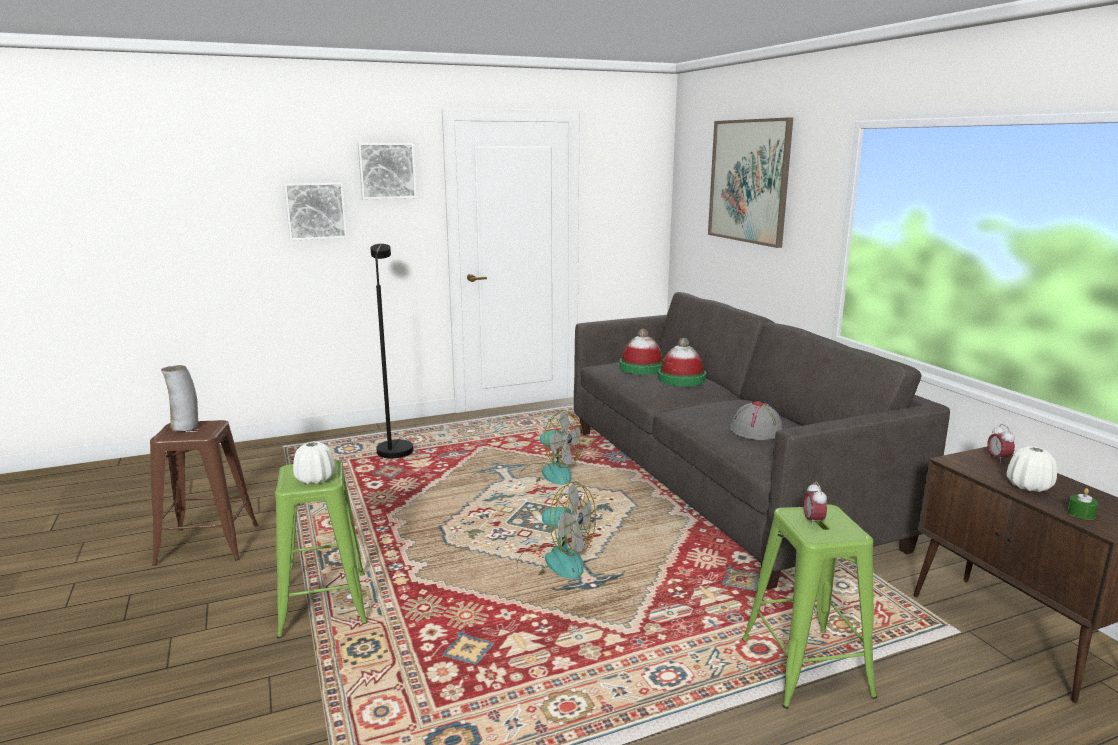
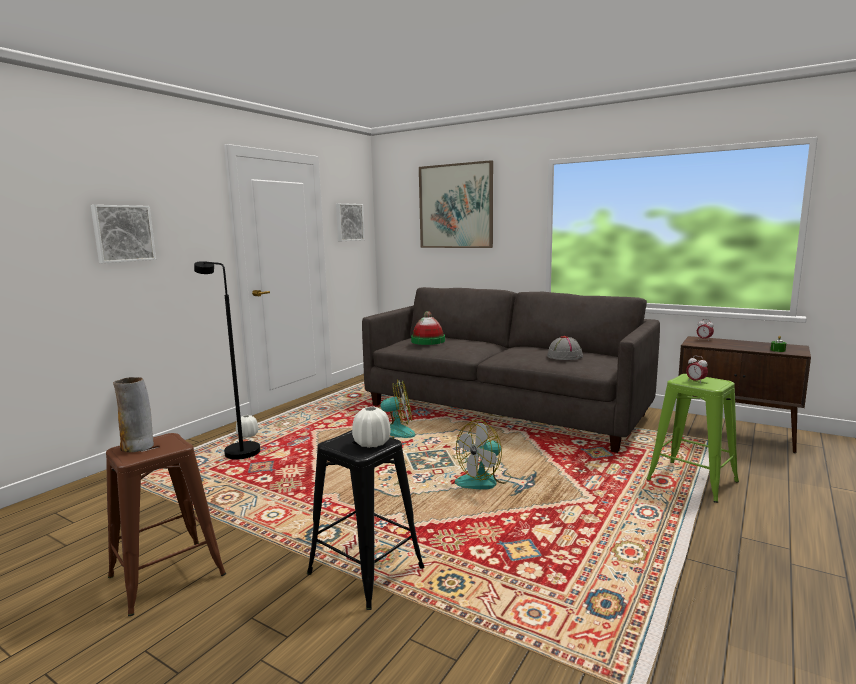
camera: 35 degrees left, 5 degrees down
green stool [275,460,368,638] -> black stool [307,430,425,610]
picture [358,143,417,200] -> picture moved to [336,203,365,241]
fan [517,481,596,579] -> fan turned 150 degrees clockwise [455,420,511,489]
hat [658,338,706,386] -> none
white vase [1007,446,1057,492] -> white vase moved to [236,415,258,438]

